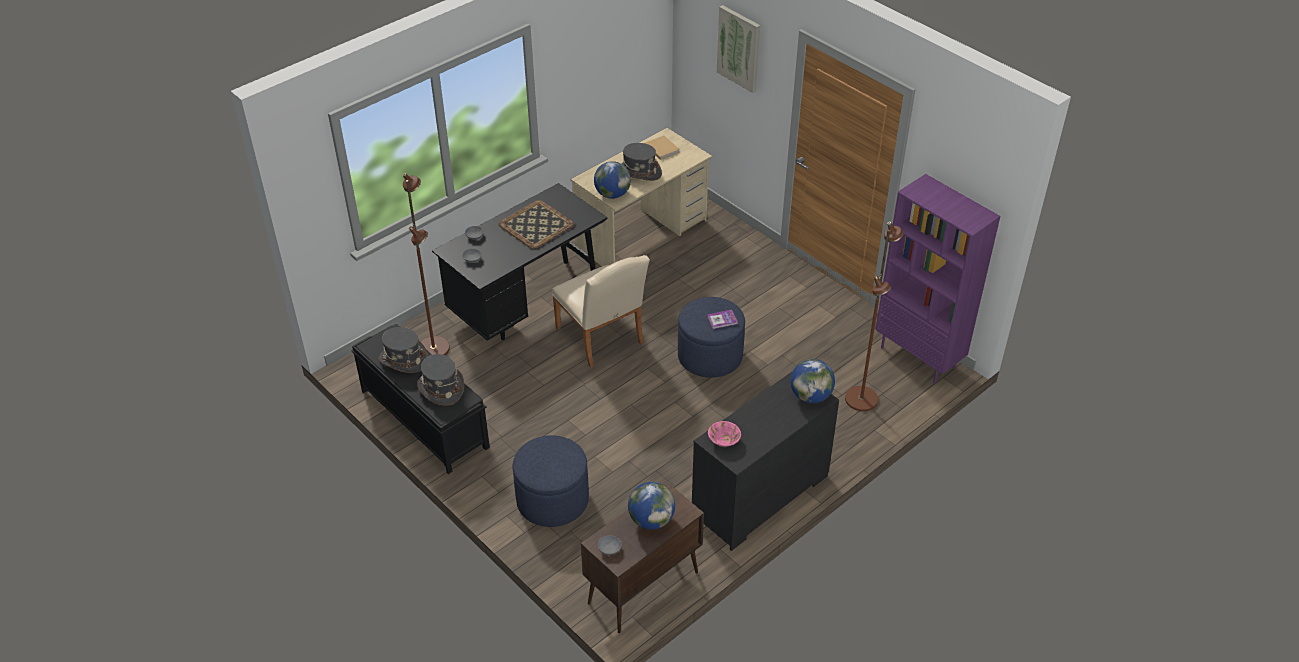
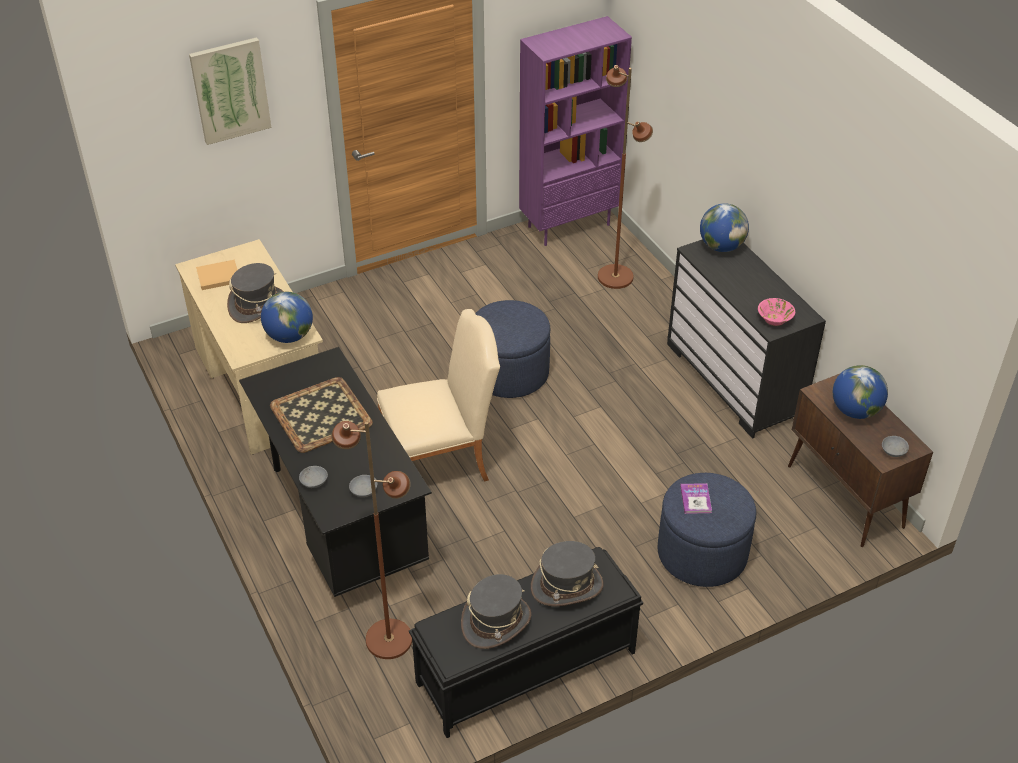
camera: 75 degrees left, 0 degrees up
book [707,309,738,329] -> book moved to [680,483,712,514]

